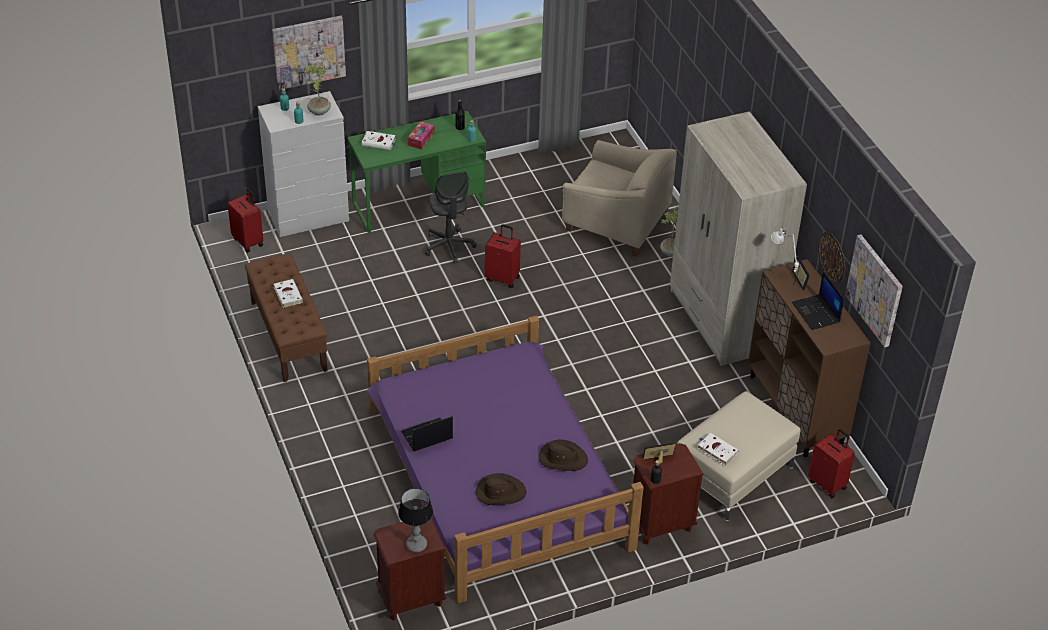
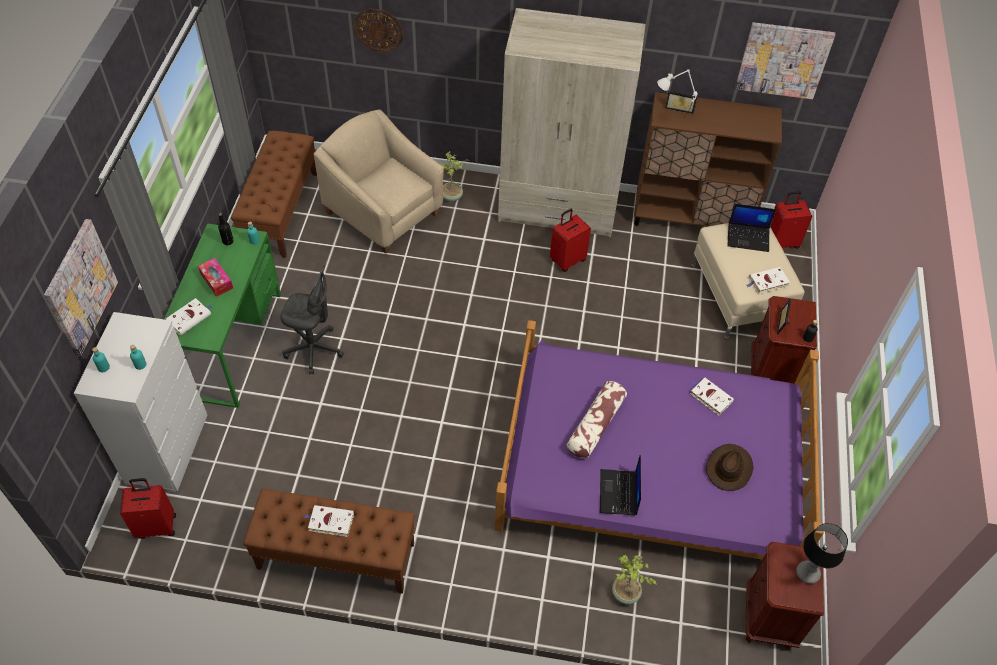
camera: 60 degrees left, 10 degrees up
potted plant [303,63,331,116] -> potted plant moved to [612,555,657,604]
red suitcase [485,224,521,288] -> red suitcase moved to [550,209,591,272]
brown hat [538,440,588,471] -> white book [690,378,734,416]
beige armchair [562,140,677,257] -> beige armchair turned 105 degrees counterclockwise [314,109,444,254]
laptop [792,272,844,330] -> laptop moved to [727,204,776,252]
wall clock [818,232,845,284] -> wall clock moved to [353,9,403,52]
none -> brown bench [231,131,317,258]
none -> pillow [567,381,627,458]

